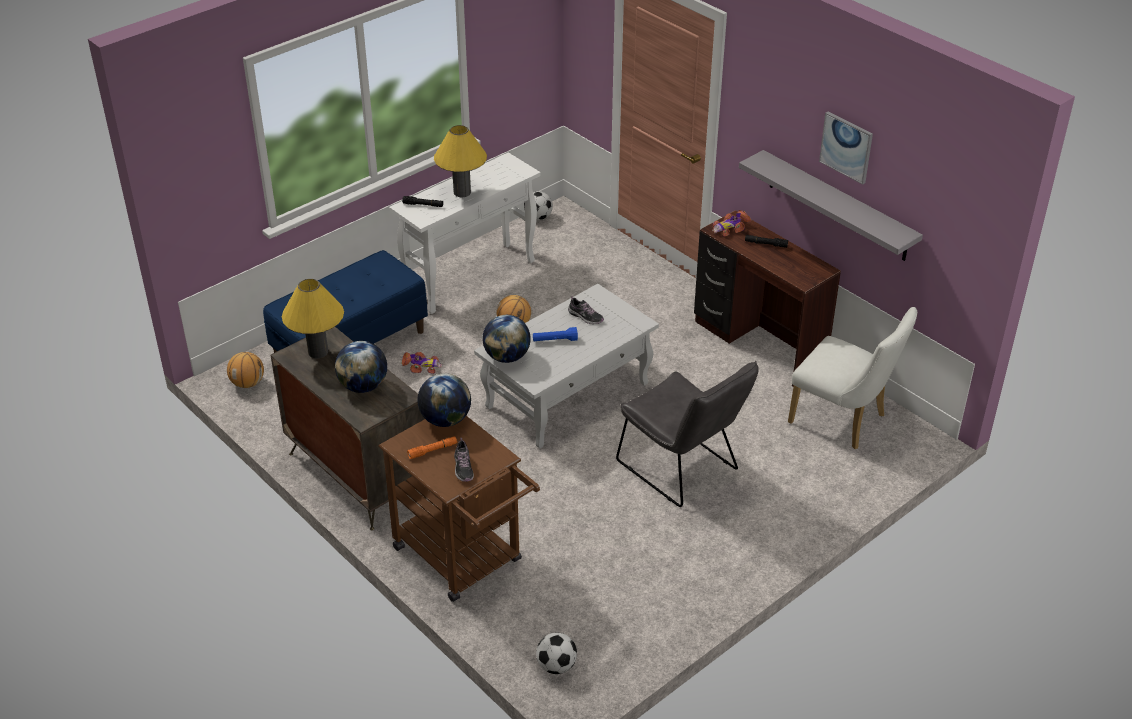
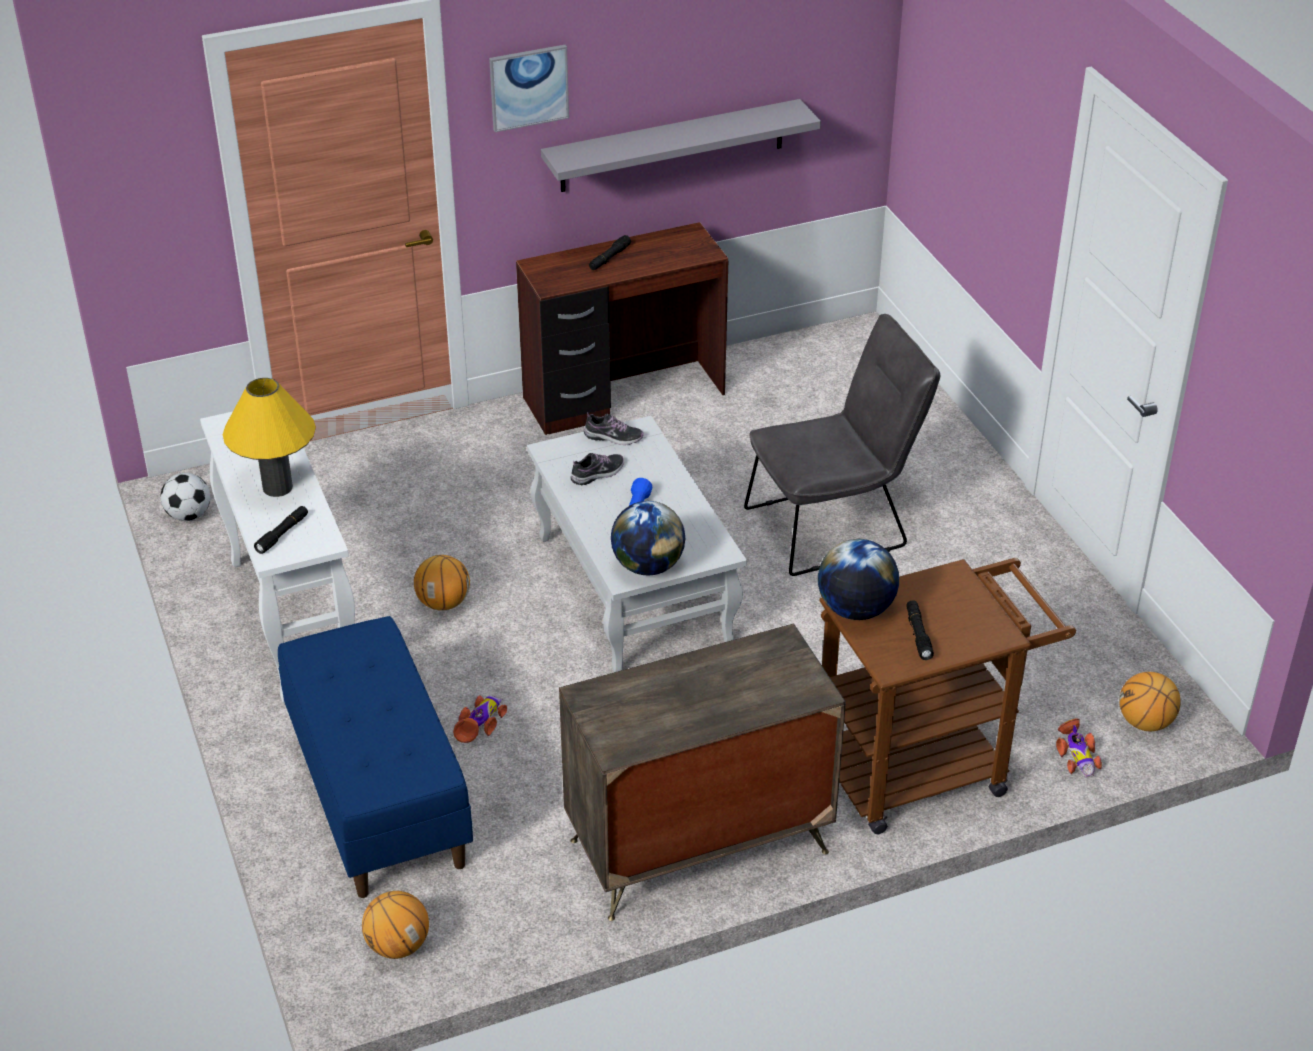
camera: 70 degrees left, 0 degrees up
yellow table lamp [282,279,344,358] -> none
globe [335,341,387,393] -> none
orange flashlight [407,436,457,459] -> black flashlight [906,600,934,660]
shoe [454,438,474,482] -> shoe moved to [584,413,644,445]
football [536,633,577,674] -> basketball [1119,672,1181,731]
toy car [712,210,751,236] -> toy car moved to [1056,718,1102,778]
white chair [788,307,917,449] -> none
picture [819,112,873,184] -> picture moved to [489,45,569,132]

